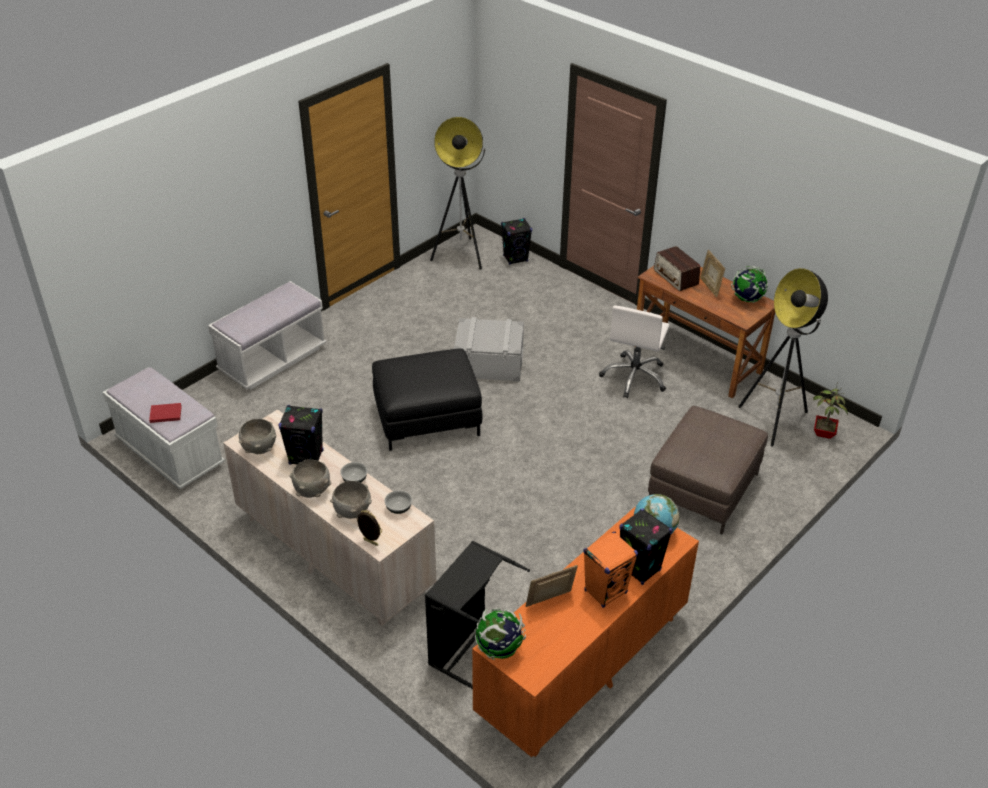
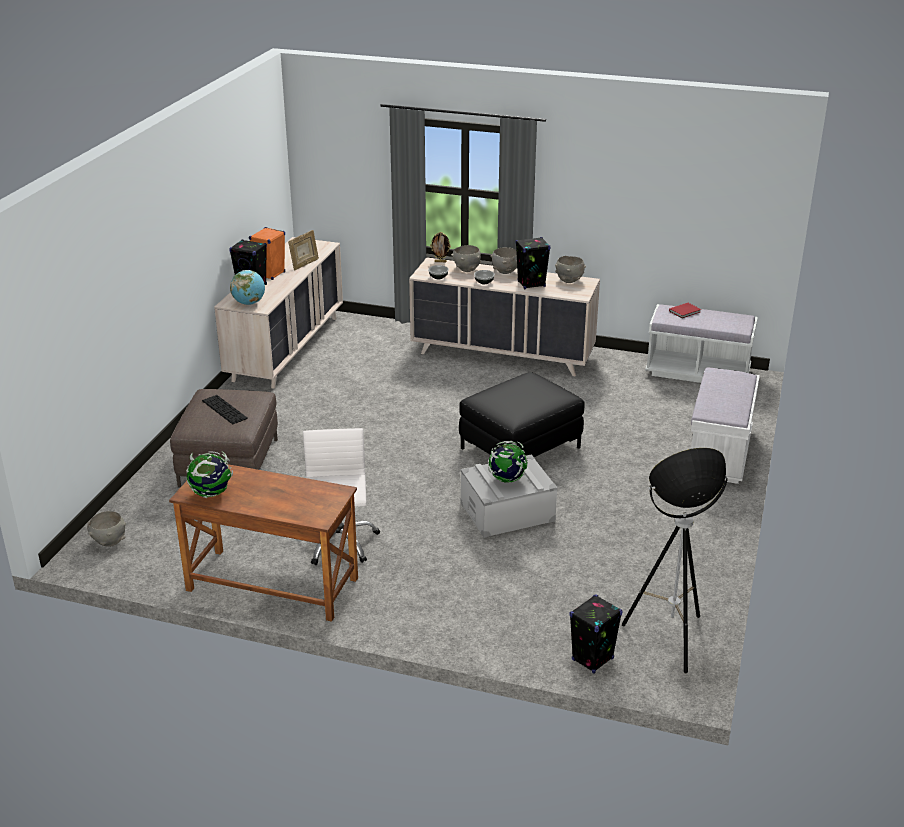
camera: 155 degrees right, 10 degrees down
black laundry basket [425,541,530,689] -> none
orange dresser [472,505,699,757] -> beige dresser [214,237,343,389]
globe [475,608,526,660] -> globe moved to [488,441,528,483]
radio [654,246,700,291] -> none
picture frame [700,250,725,297] -> none
floor lamp [739,268,828,446] -> none
potted plant [812,382,848,439] -> grey bowl [87,511,126,547]
none -> keyboard [202,395,248,424]

